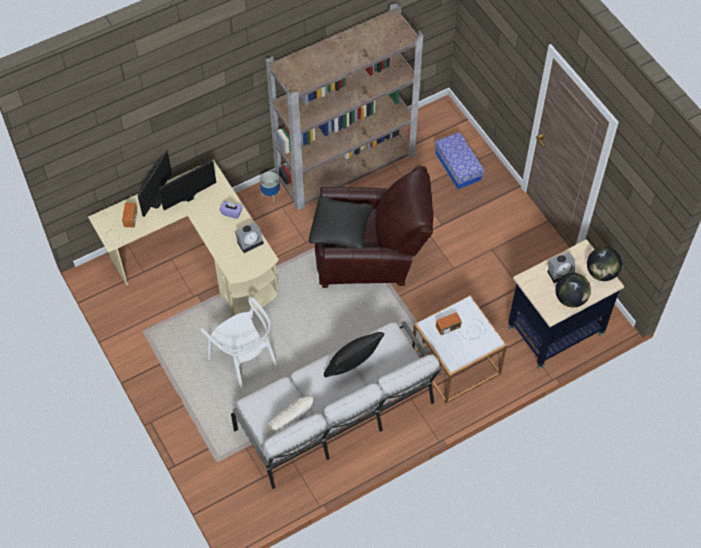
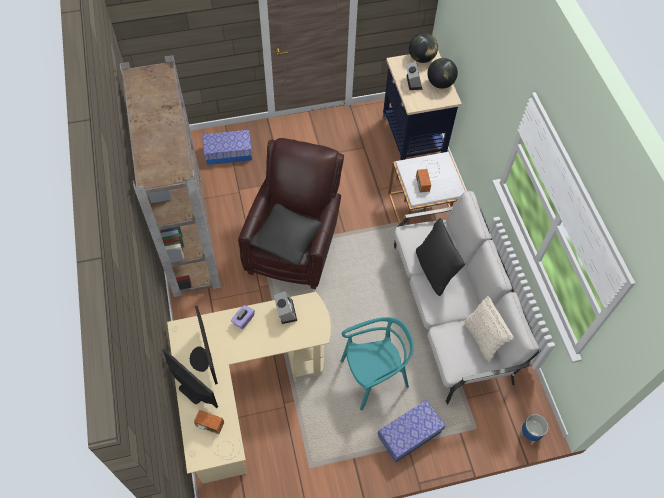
camera: 75 degrees left, 0 degrees up
white chair [200,297,279,393] -> turquoise chair [340,317,414,410]
planter [260,172,280,202] -> planter moved to [519,414,548,445]
none -> storage box [378,400,446,463]

